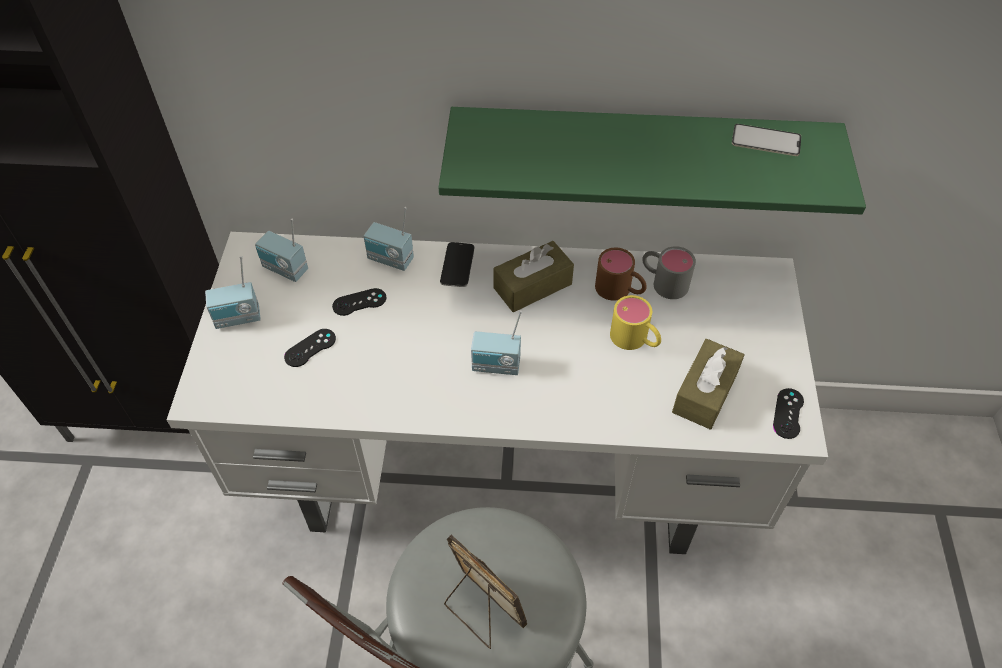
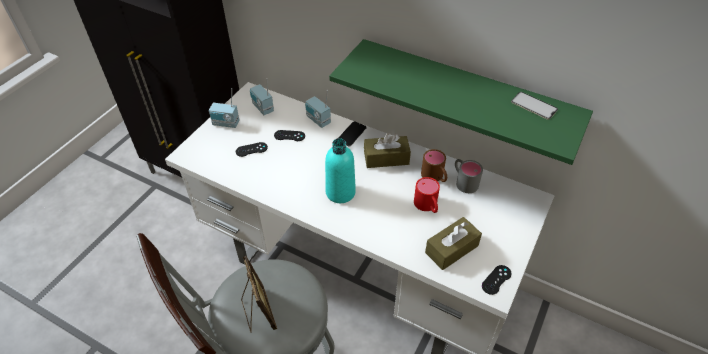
camera: 25 degrees right, 5 degrees down
radio [471,310,522,375] -> turquoise bottle [325,138,356,203]
yellow mug [610,295,661,350] -> red mug [414,177,440,213]

